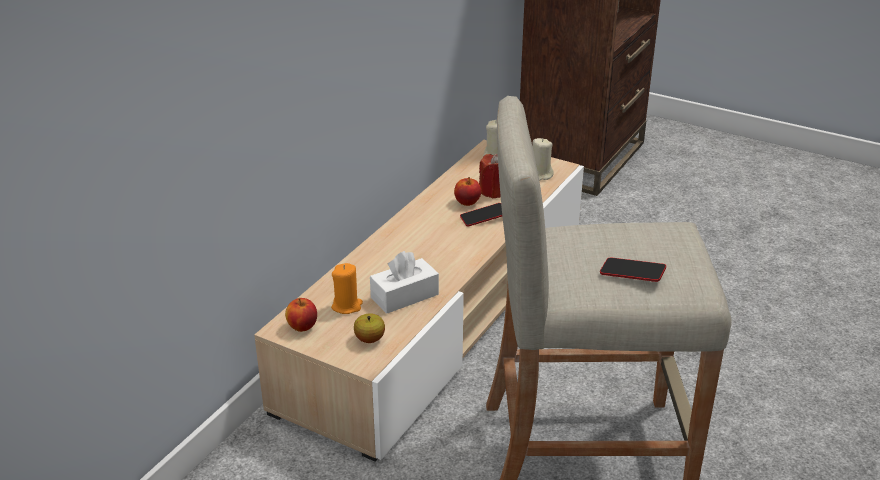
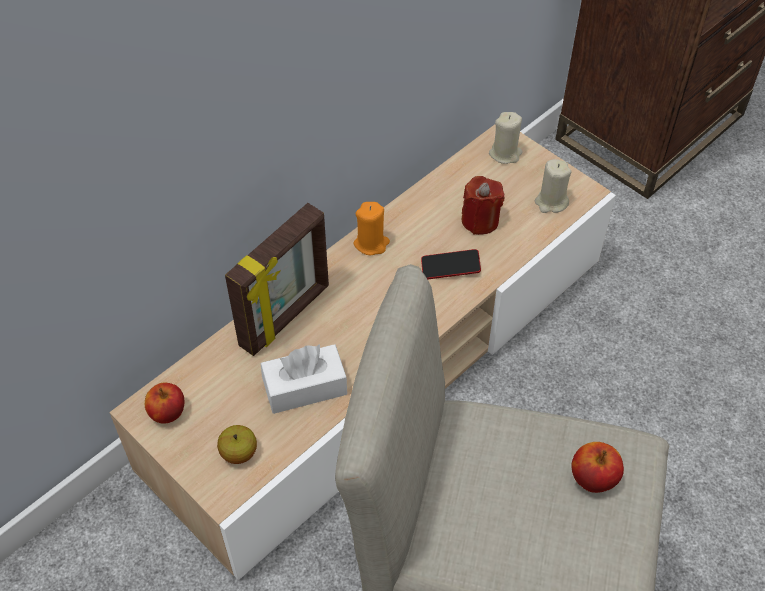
camera: 15 degrees right, 20 degrees up
orange candle [331,263,363,314] -> orange candle moved to [353,202,390,255]
apple [454,177,481,206] -> apple moved to [572,442,624,493]
phone [600,257,666,282] -> none
none -> picture frame [225,203,329,356]

